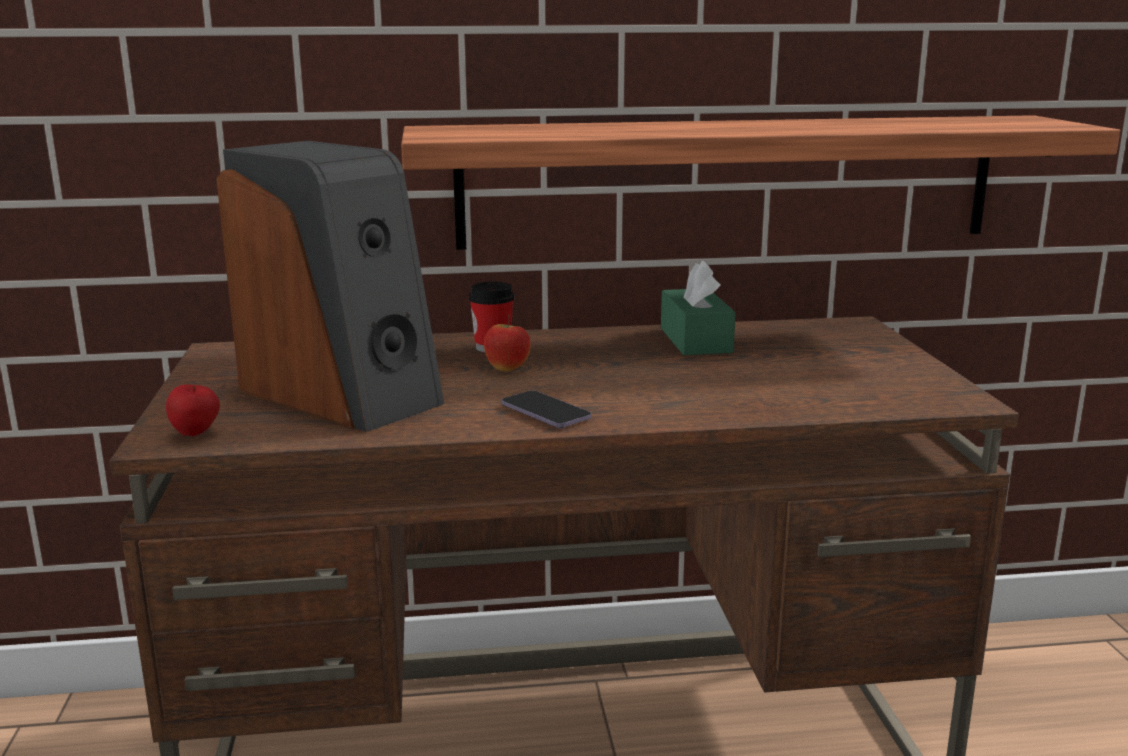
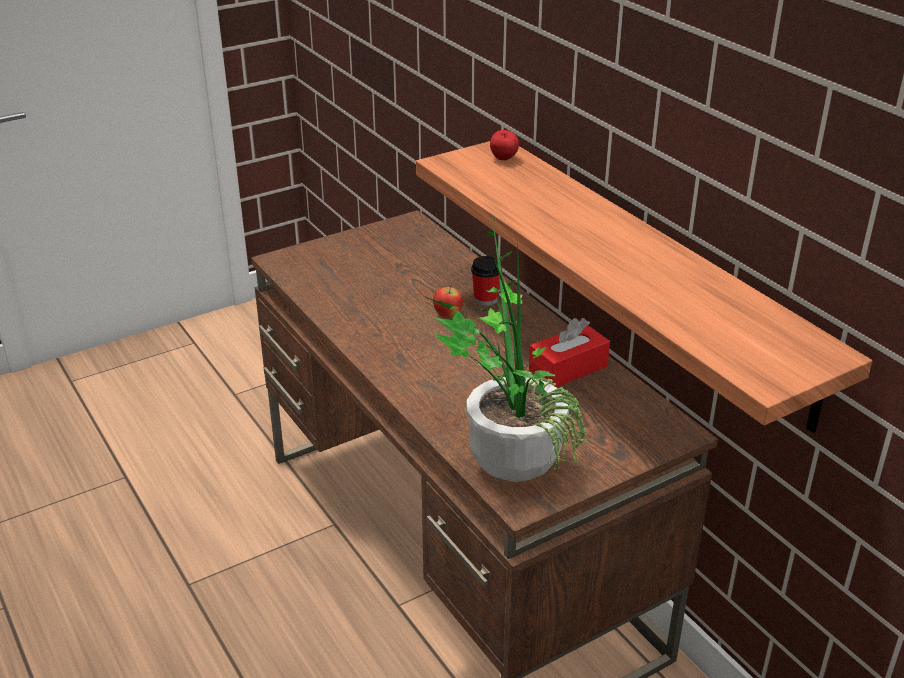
camera: 65 degrees right, 15 degrees up
apple [166,384,220,436] -> apple moved to [490,130,519,160]
speaker [216,141,444,432] -> none
phone [502,391,591,428] -> none
green tissue box [661,260,736,355] -> red tissue box [529,318,610,387]
none -> potted plant [424,211,587,482]

